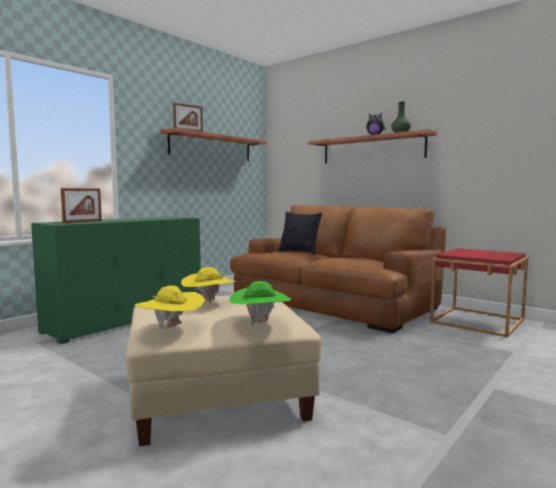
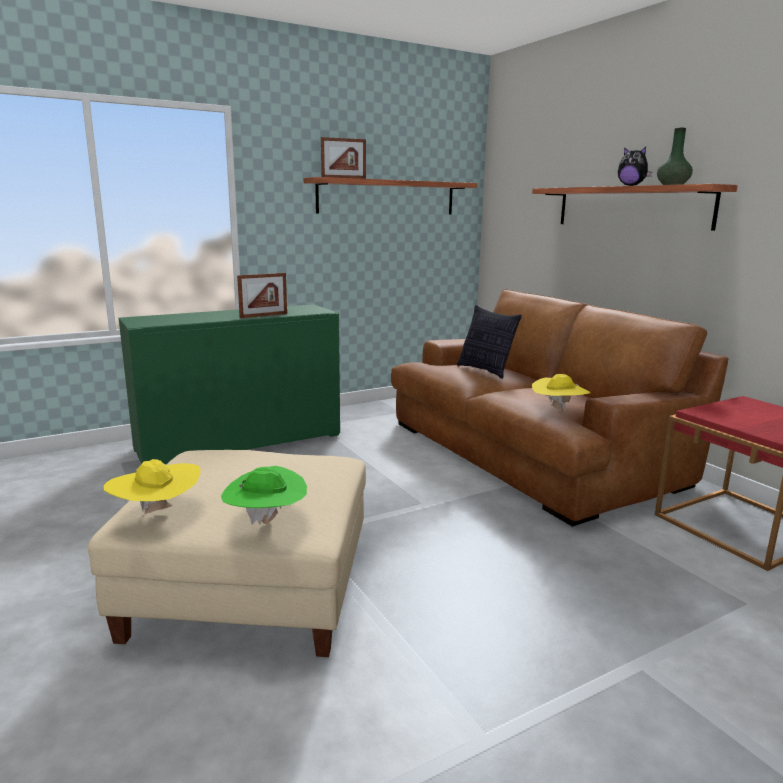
camera: 20 degrees right, 10 degrees up
picture frame [61,188,102,223] -> picture frame moved to [237,273,287,318]
yellow hat [181,267,235,303] -> yellow hat moved to [532,374,590,411]

